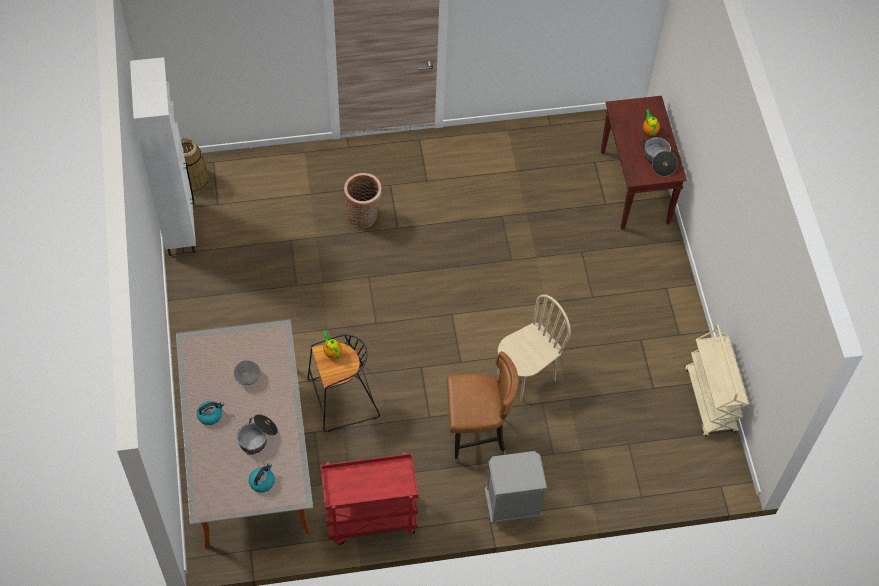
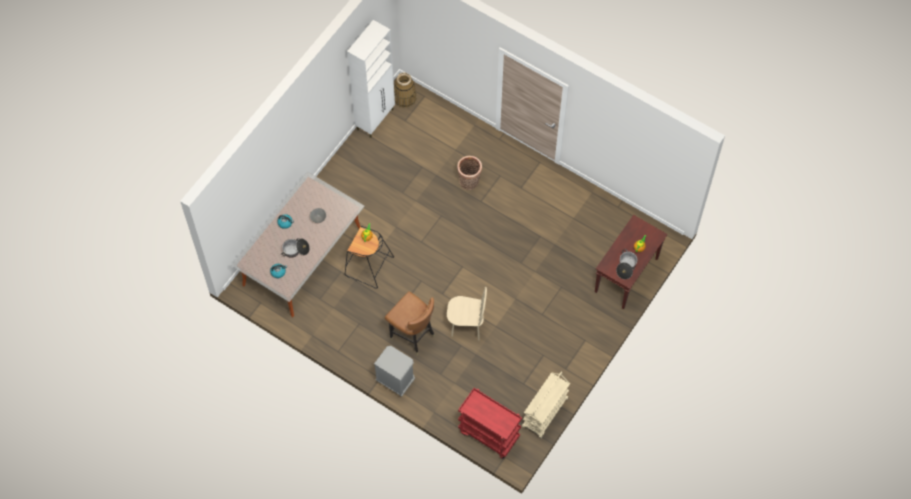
camera: 45 degrees right, 5 degrees up
red cart [320,452,419,545] -> red cart moved to [458,388,522,459]

